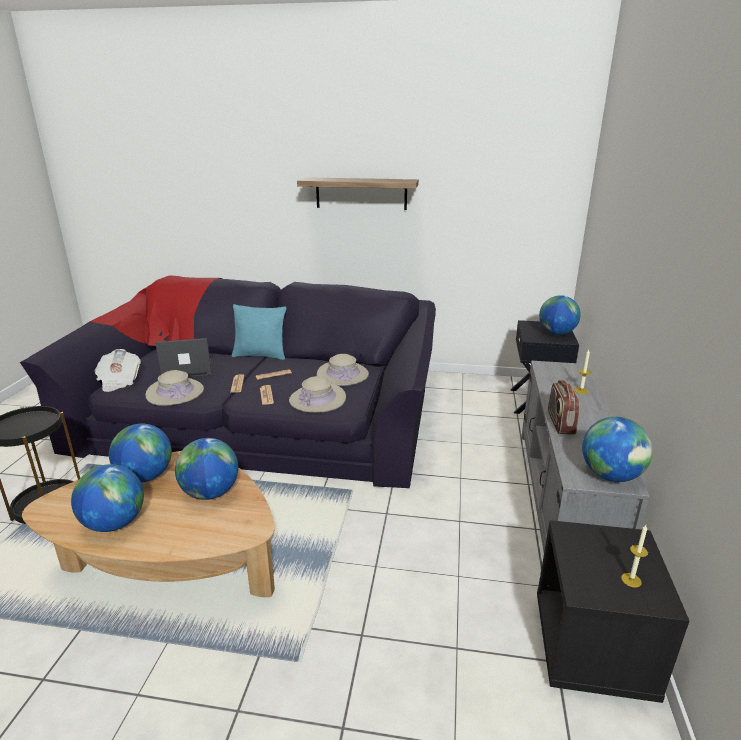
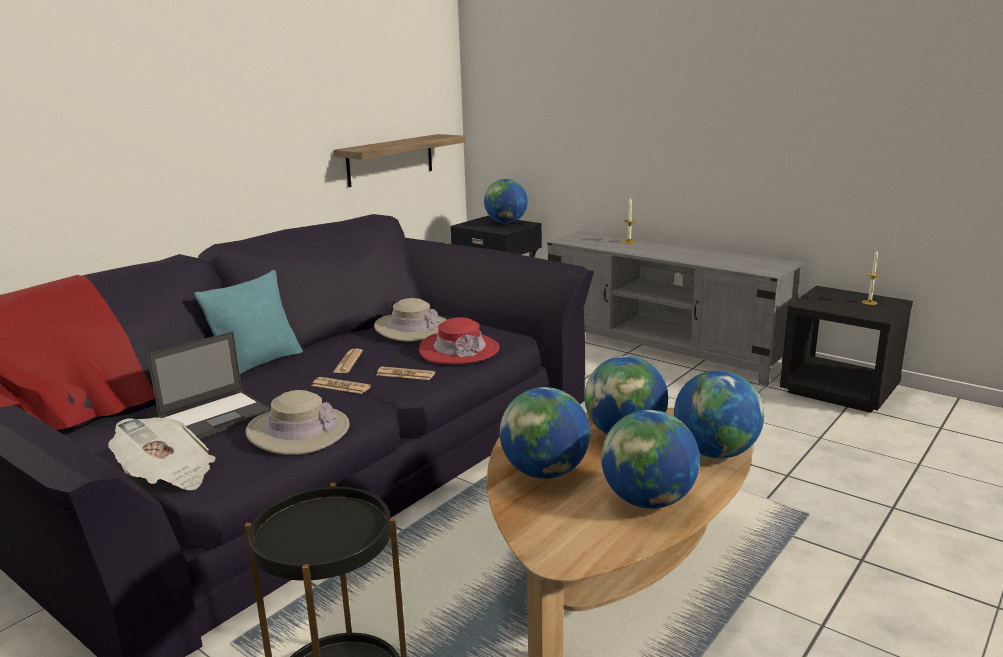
camera: 60 degrees left, 5 degrees down
laptop [155,338,213,377] -> laptop turned 150 degrees counterclockwise [147,331,271,440]
beige hat [289,376,346,413] -> red hat [419,317,500,365]
shelf [297,177,419,210] -> shelf moved to [334,134,466,187]
radio [548,380,580,435] -> none
globe [582,417,653,482] -> globe moved to [674,370,764,458]

